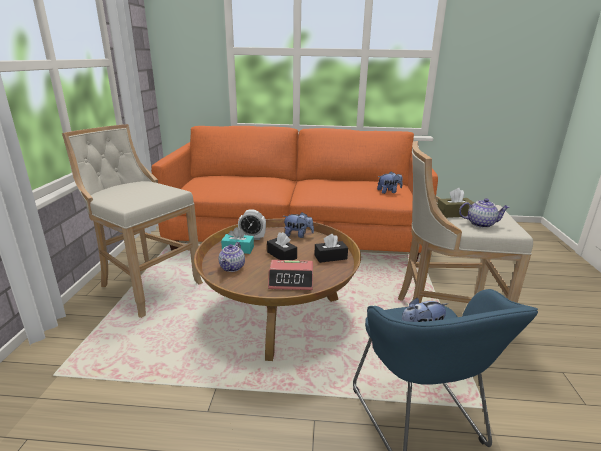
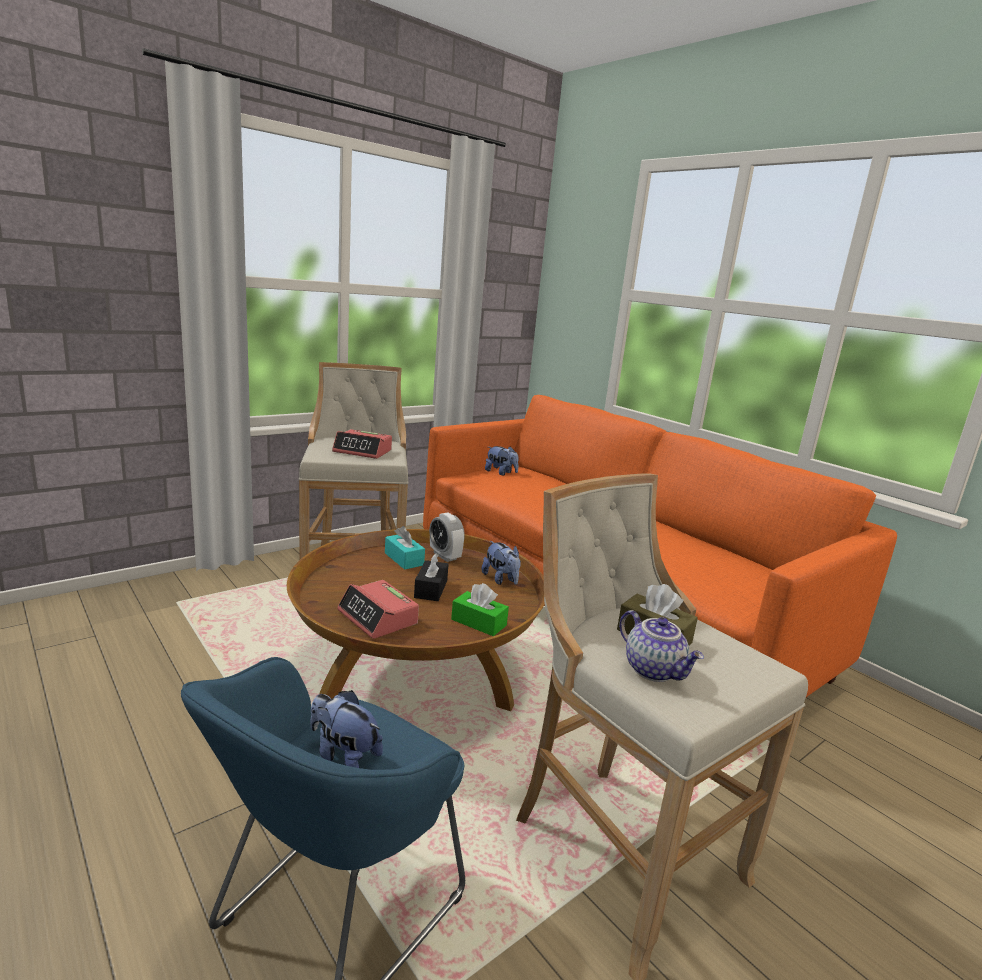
camera: 45 degrees right, 5 degrees down
teapot [219,242,245,272] -> none
black tissue box [314,234,348,263] -> green tissue box [451,583,509,636]
plush toy [377,172,403,194] -> plush toy moved to [485,446,518,475]
none -> alarm clock [332,429,392,459]

